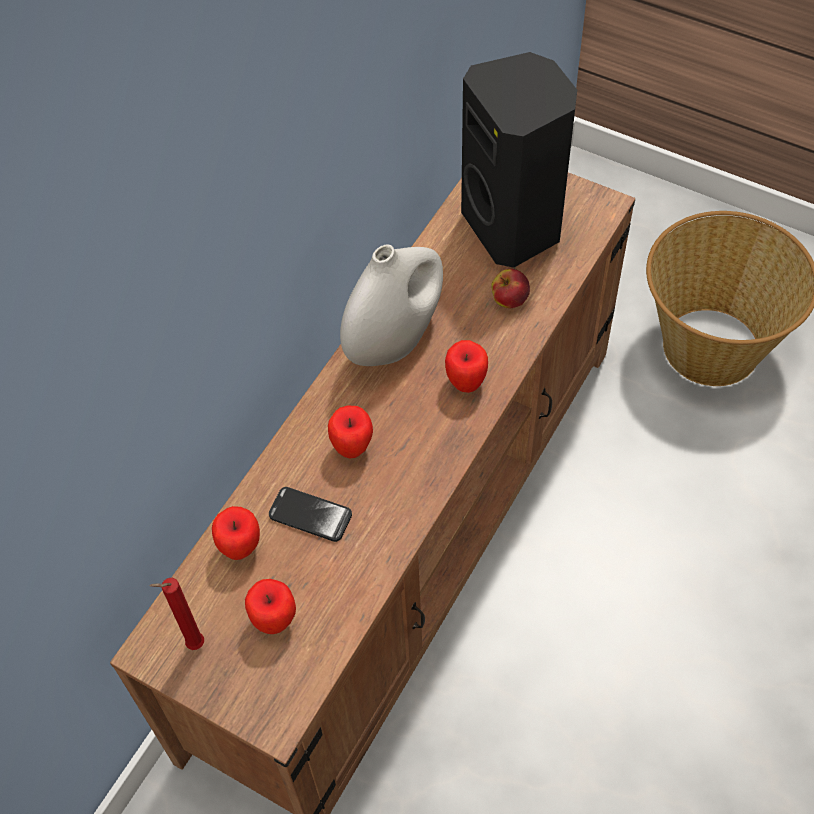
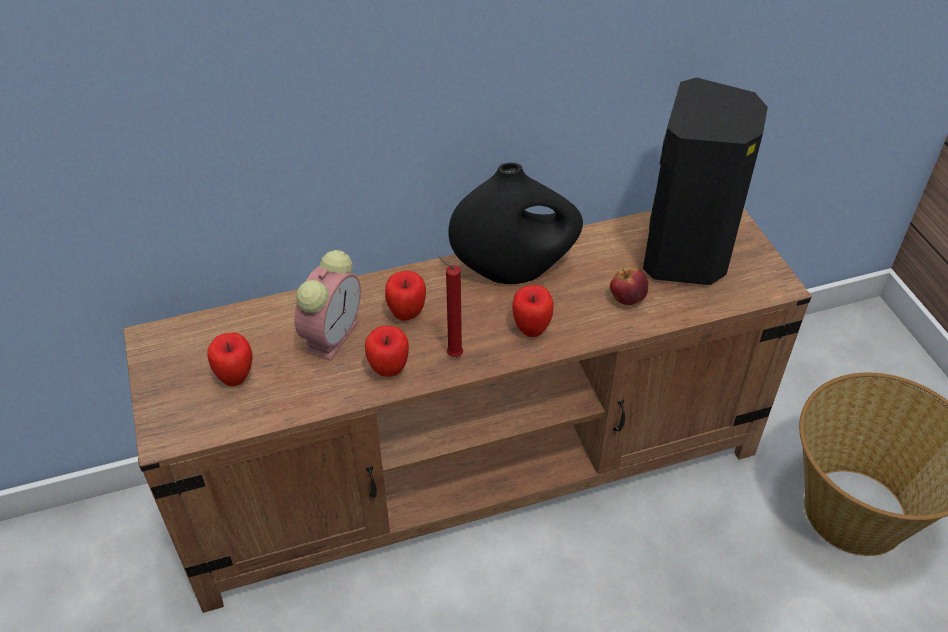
camera: 40 degrees right, 10 degrees down
red candle [150,578,204,650] -> red candle moved to [438,257,463,357]
apple [212,506,260,560] -> apple moved to [365,326,409,377]
phone [269,487,352,542] -> alarm clock [294,250,361,361]
white vase [340,244,443,366] -> black vase [448,163,583,284]

